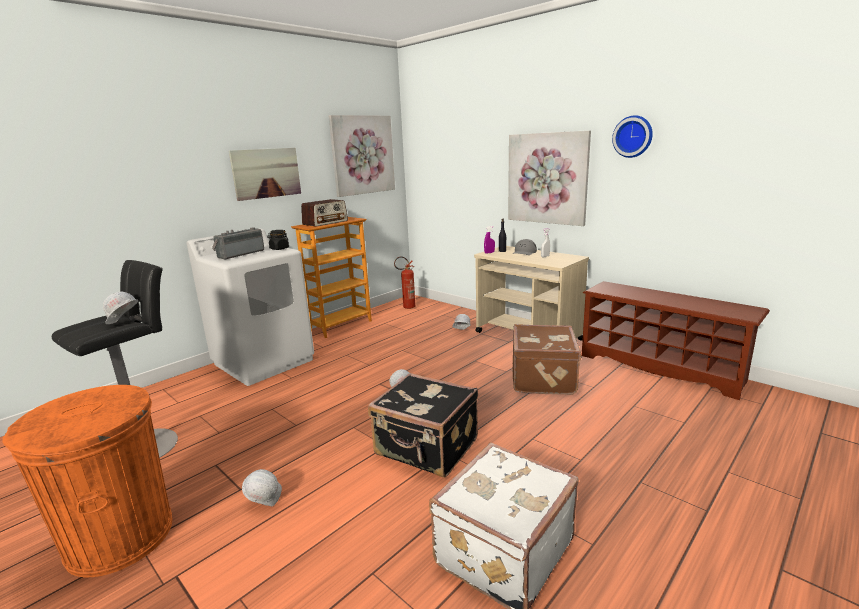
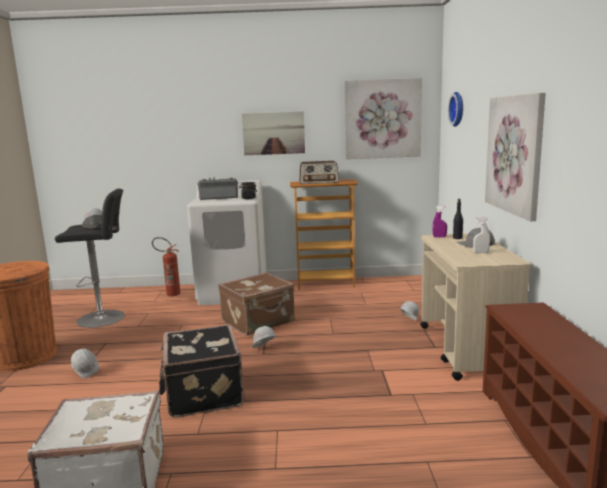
camera: 45 degrees right, 5 degrees down
fire extinguisher [394,257,415,309] -> fire extinguisher moved to [152,237,180,296]
brown suitcase [513,324,582,395] -> brown suitcase moved to [218,272,295,336]
wall clock [612,115,653,158] -> wall clock moved to [448,92,463,127]

